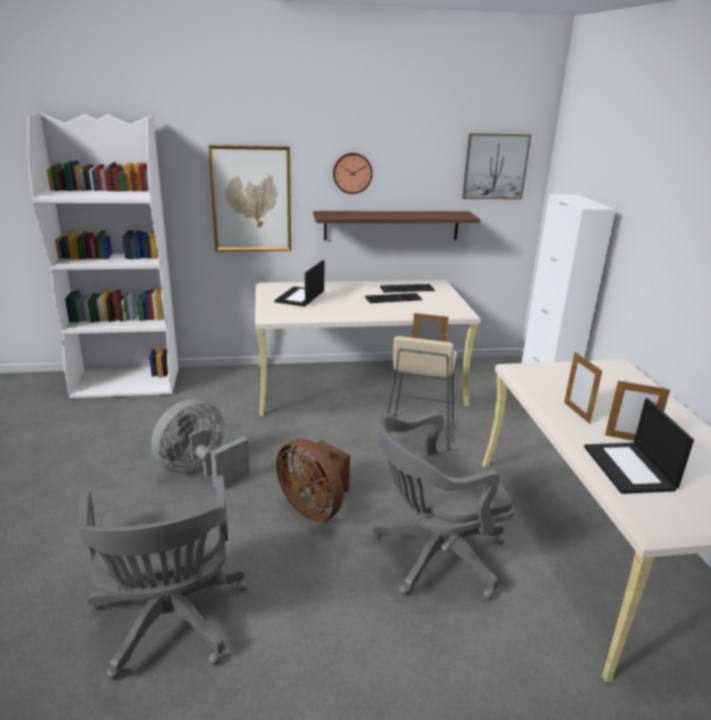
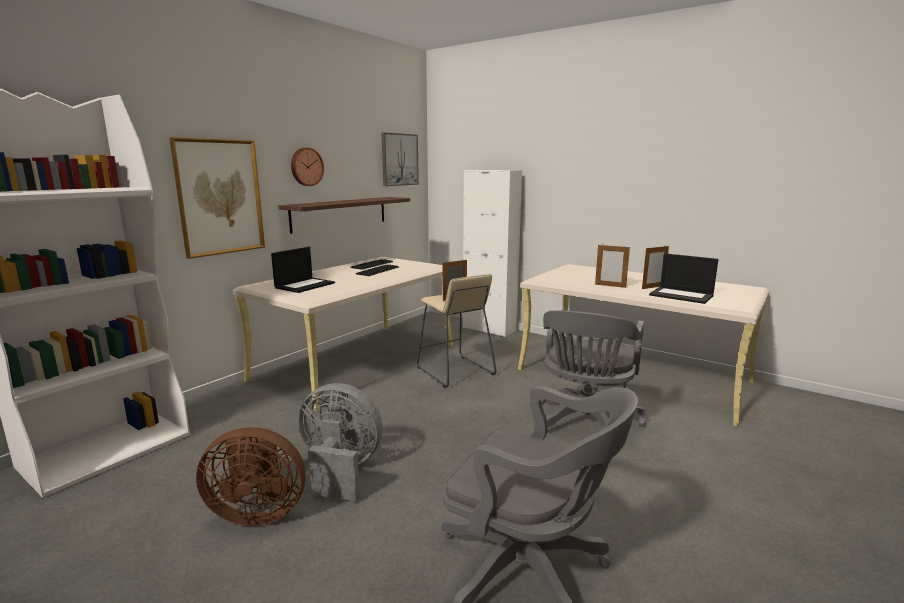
camera: 45 degrees left, 10 degrees down
grey fan [151,399,250,488] -> grey fan turned 105 degrees clockwise [298,383,383,501]
laptop [274,260,325,307] -> laptop turned 120 degrees counterclockwise [271,247,335,293]
brown fan [276,439,350,522] -> brown fan moved to [196,427,306,526]

